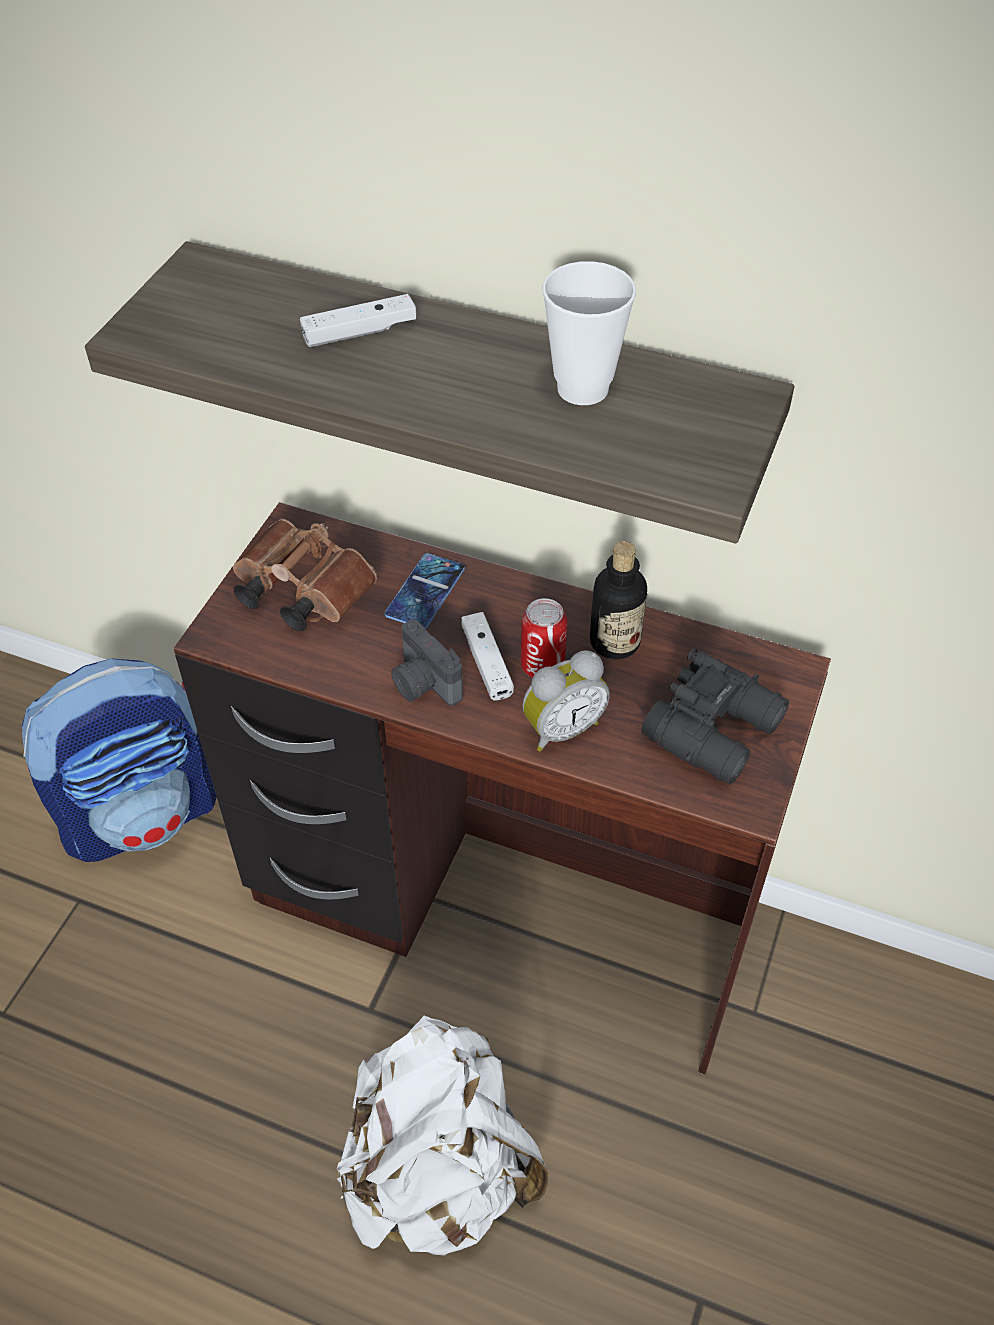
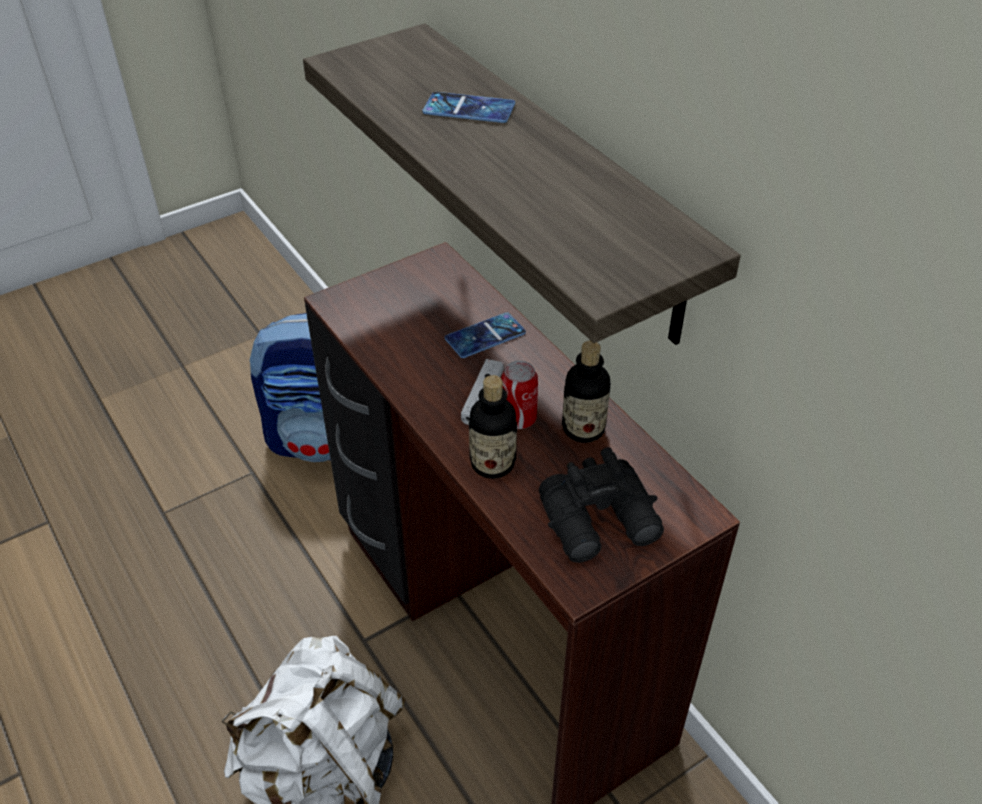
camera: 35 degrees right, 5 degrees down
brown binoculars [233,519,377,631] -> none
white game controller [300,294,417,347] -> phone [422,92,515,123]
camera [391,619,463,706] -> none
alarm clock [523,651,610,751] -> bottle [469,375,517,479]
cup [542,261,636,405] -> none

